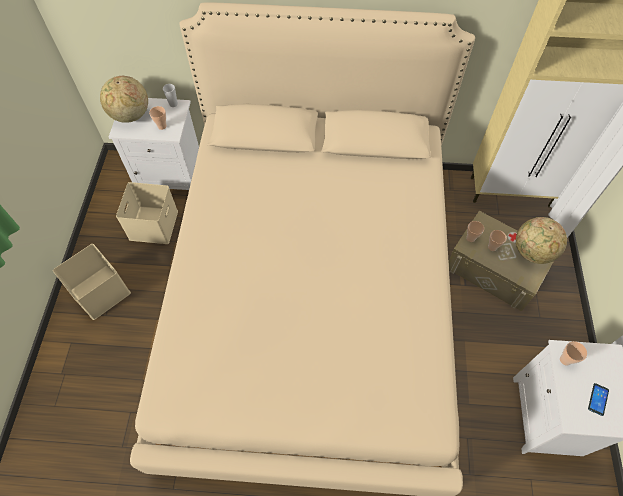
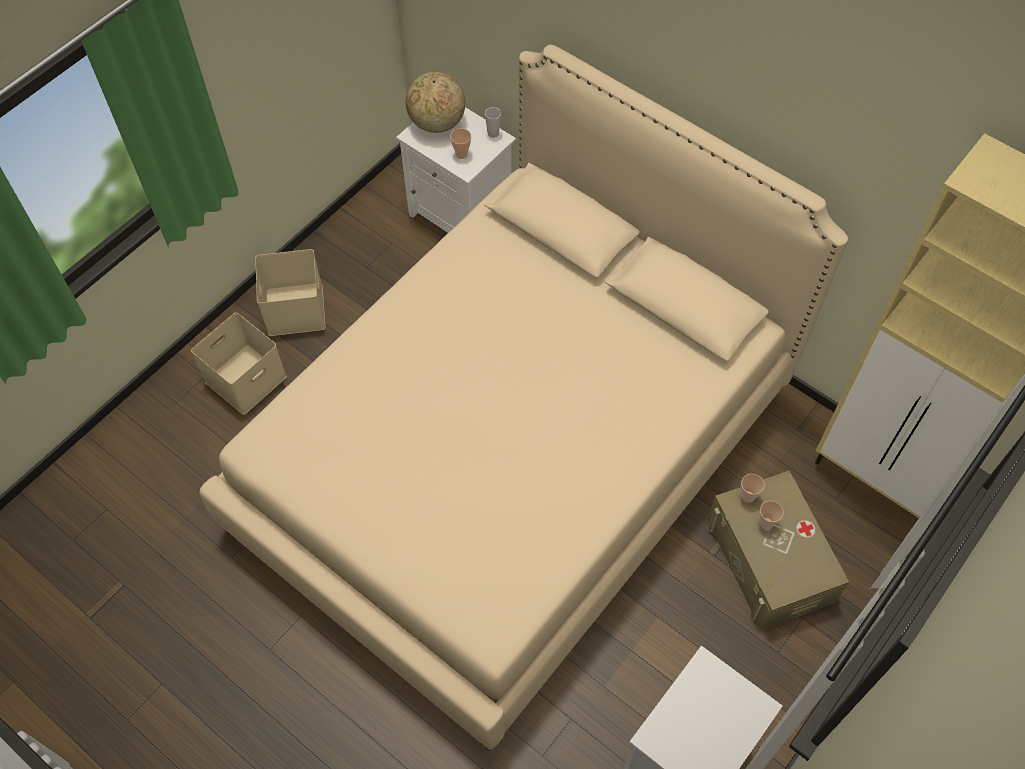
camera: 35 degrees right, 0 degrees up
beige storage box [116,182,178,244] -> beige storage box moved to [191,313,287,415]
globe [516,217,567,264] -> none
cup [560,341,587,366] -> none
phone [588,383,609,416] -> none

